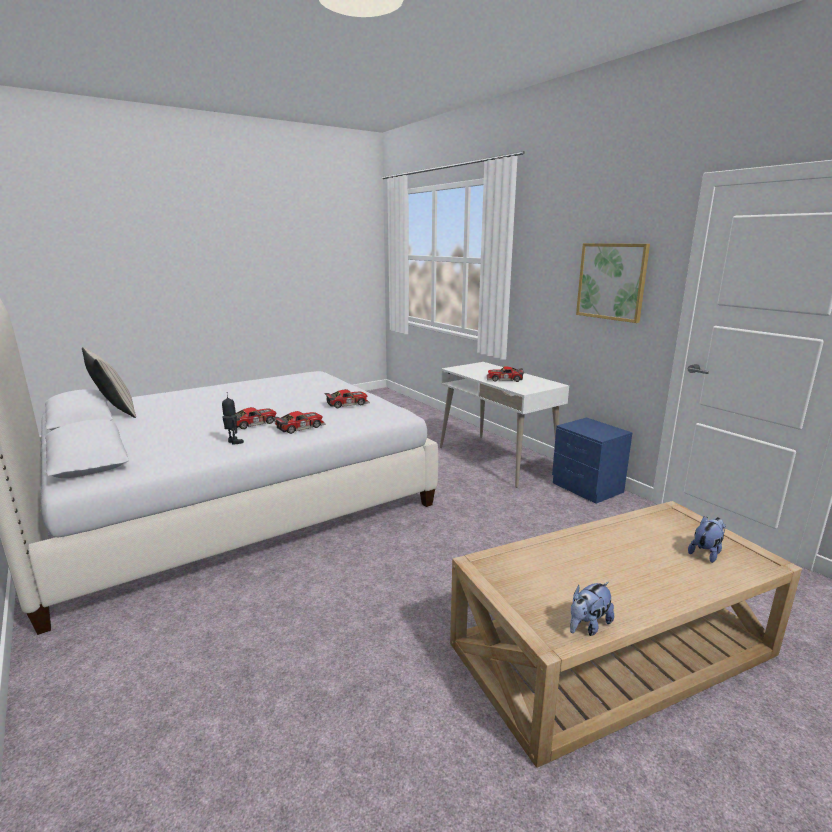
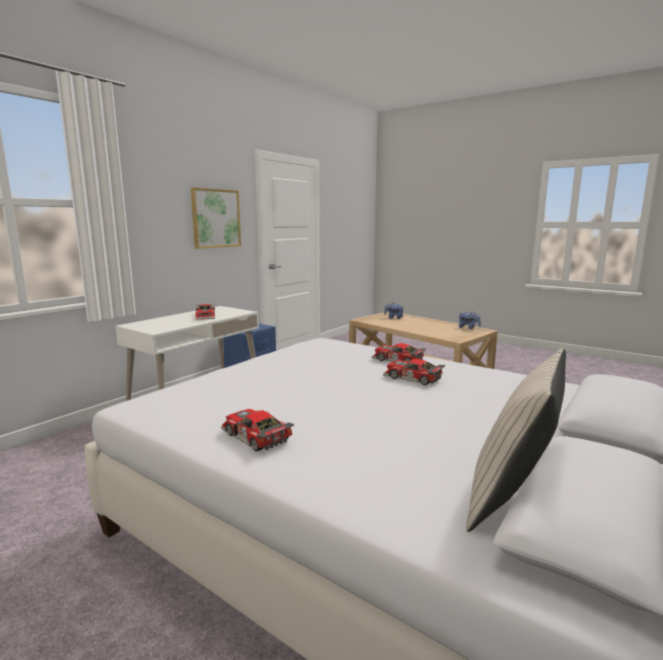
camera: 110 degrees left, 5 degrees down
toy robot [222,395,244,445] -> none
toy car [324,389,370,408] -> toy car moved to [221,409,294,452]

